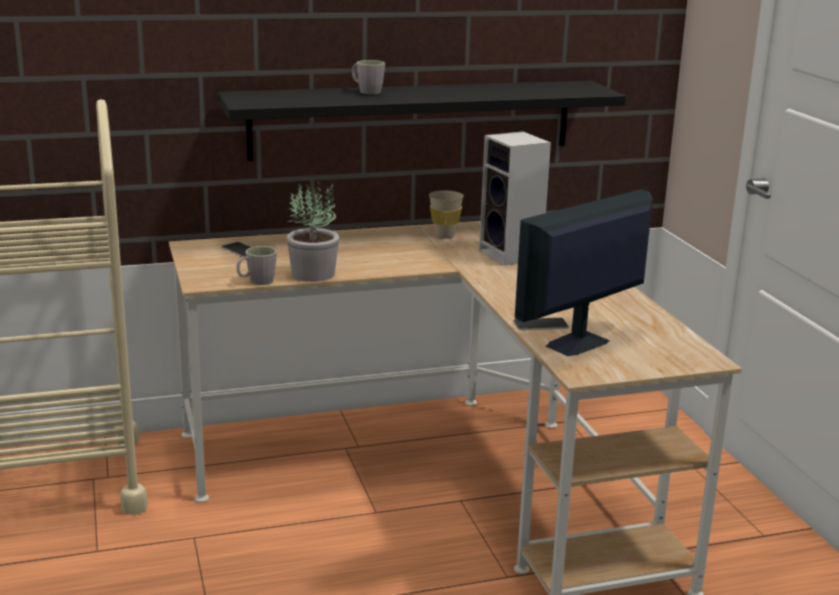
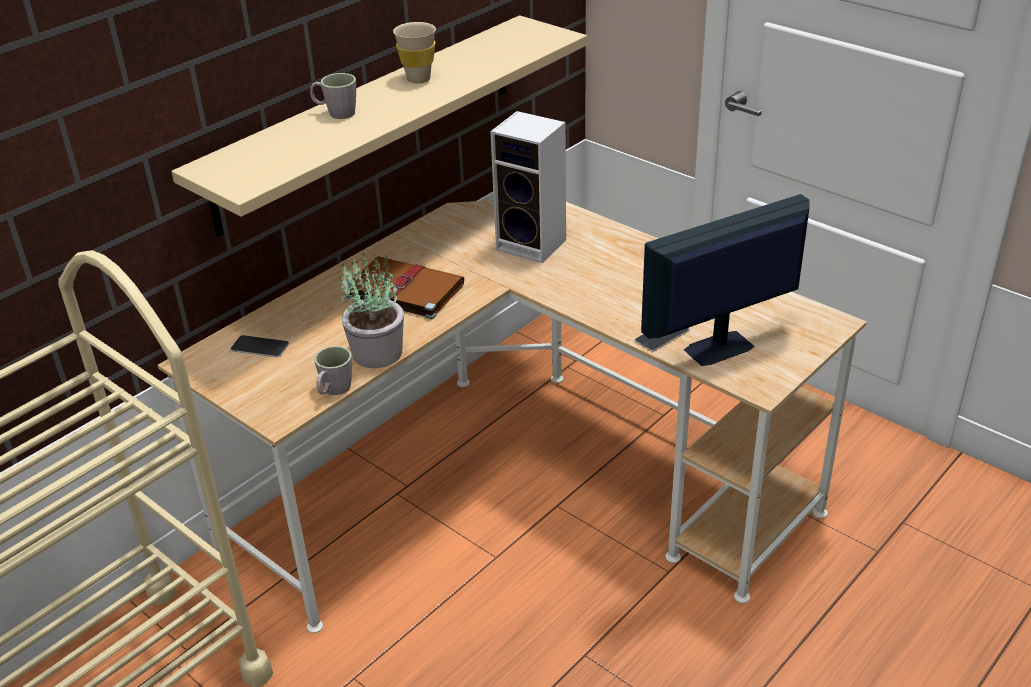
camera: 30 degrees left, 15 degrees up
black shelf [218,81,626,161] -> beige shelf [171,15,587,237]
beige cup [429,190,464,239] -> beige cup moved to [393,22,436,83]
monitor [515,189,653,356] -> monitor turned 45 degrees clockwise [641,194,810,366]
none -> brown book [345,256,464,320]

